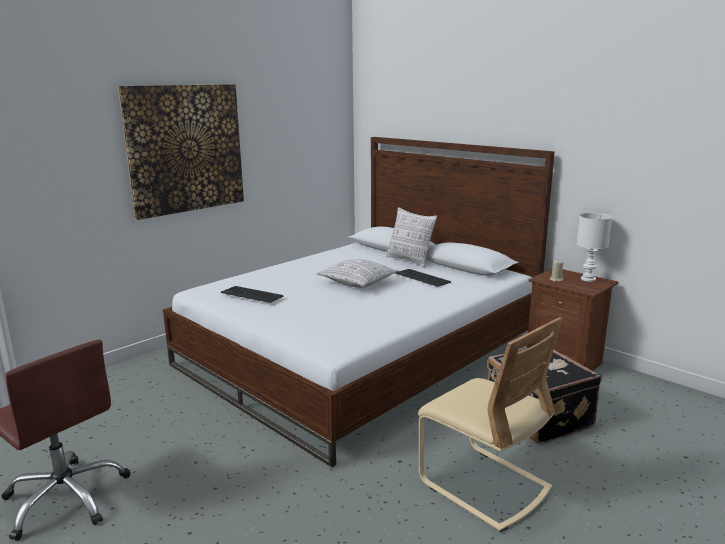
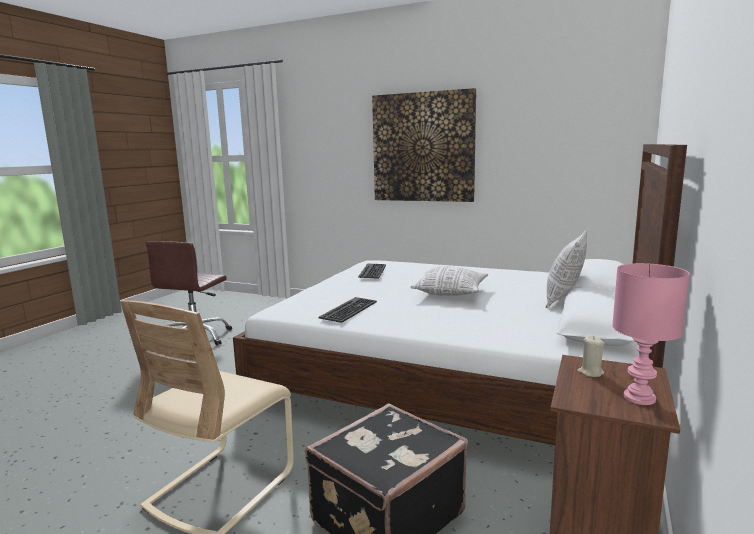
camera: 70 degrees right, 5 degrees down
keyboard [395,269,451,287] -> keyboard moved to [319,297,377,323]
white table lamp [576,213,612,282] -> pink table lamp [612,263,690,405]

